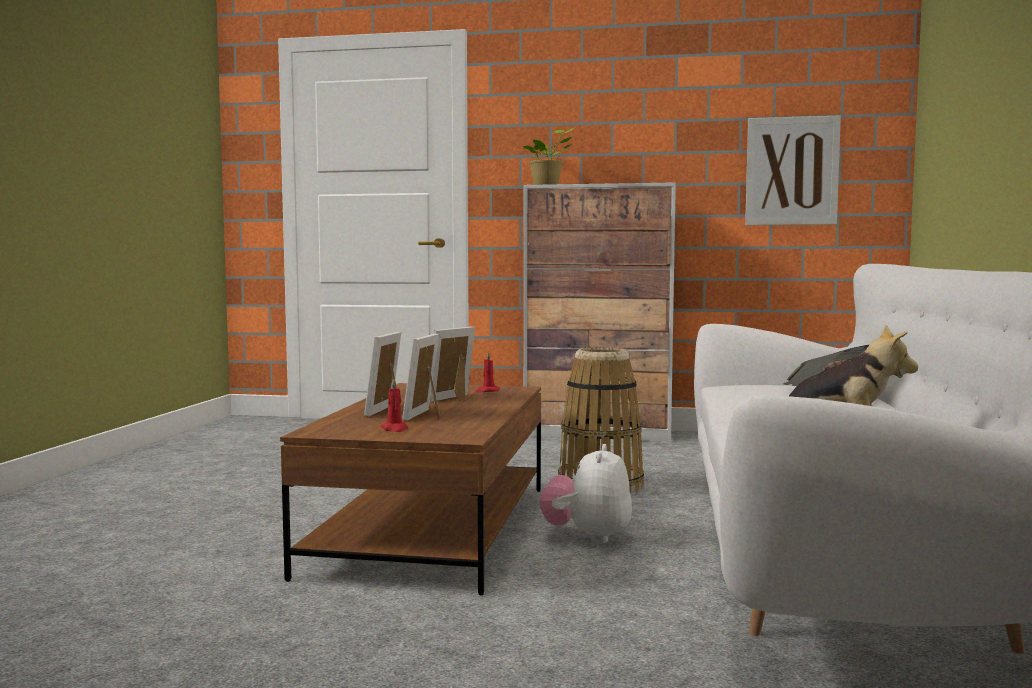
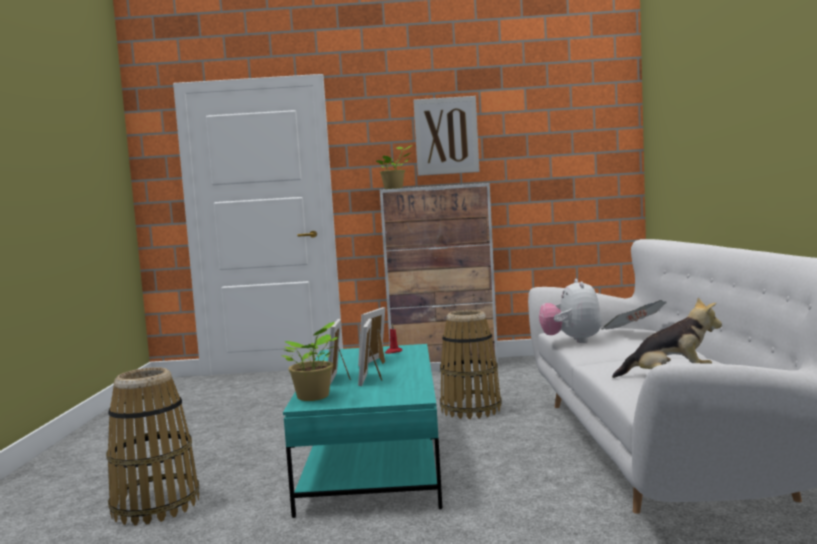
camera: 10 degrees left, 0 degrees up
brown coffee table [280,383,541,596] -> turquoise coffee table [283,344,442,518]
red candle [380,379,408,432] -> none
plush toy [540,444,632,544] -> plush toy moved to [539,279,602,343]
picture [745,115,841,225] -> picture moved to [413,96,479,176]
none -> basket [106,367,199,525]
none -> potted plant [281,321,338,401]

